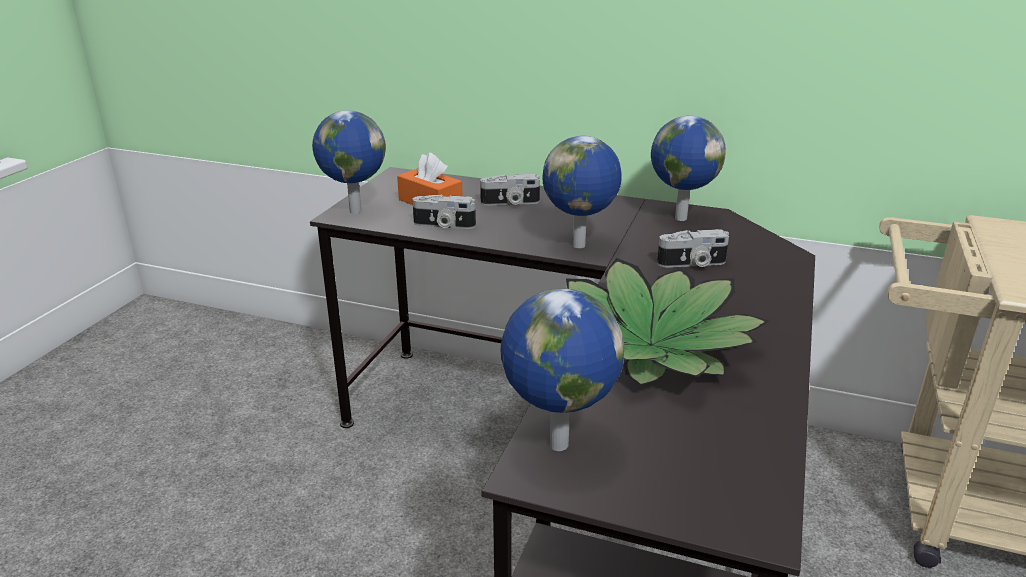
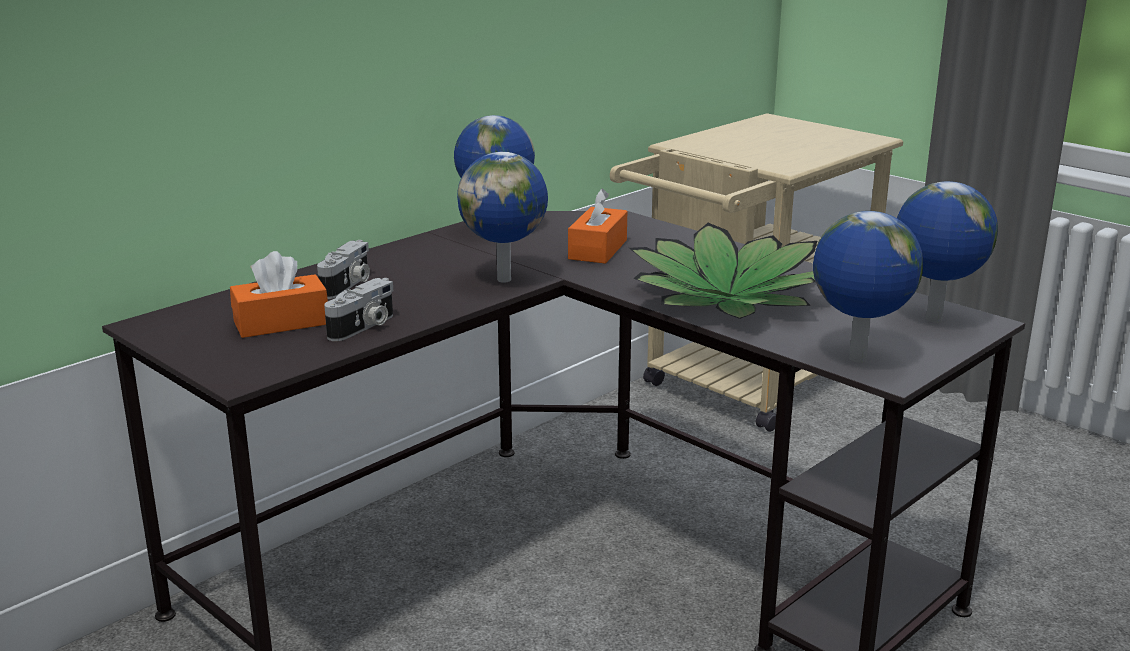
camera: 65 degrees left, 5 degrees down
globe [312,110,386,214] -> globe moved to [897,181,998,323]
camera [657,229,729,268] -> orange tissue box [568,189,627,264]

